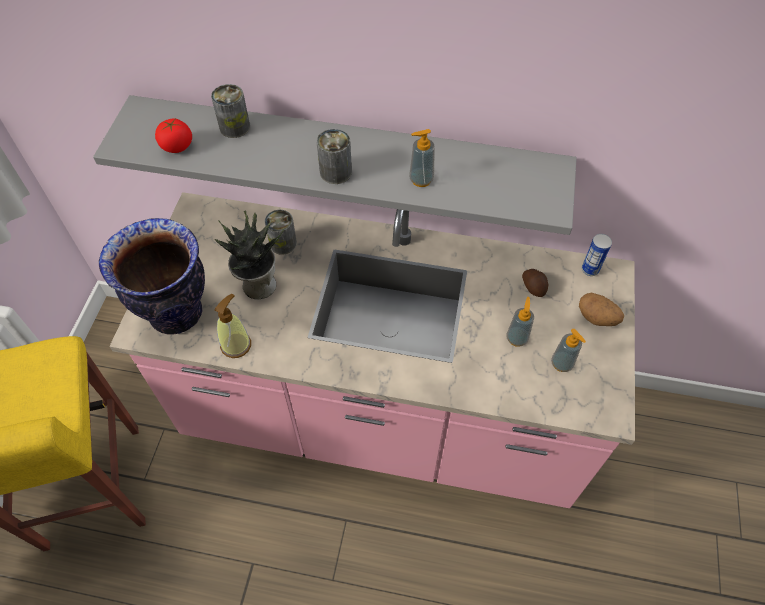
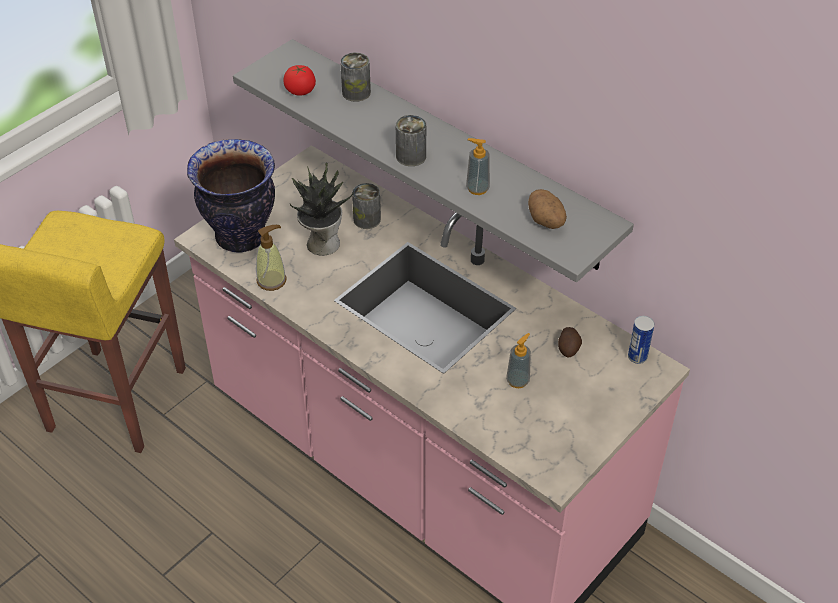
camera: 30 degrees right, 10 degrees down
soap dispenser [551,329,586,372] -> none
potato [579,293,624,326] -> potato moved to [528,189,567,229]

